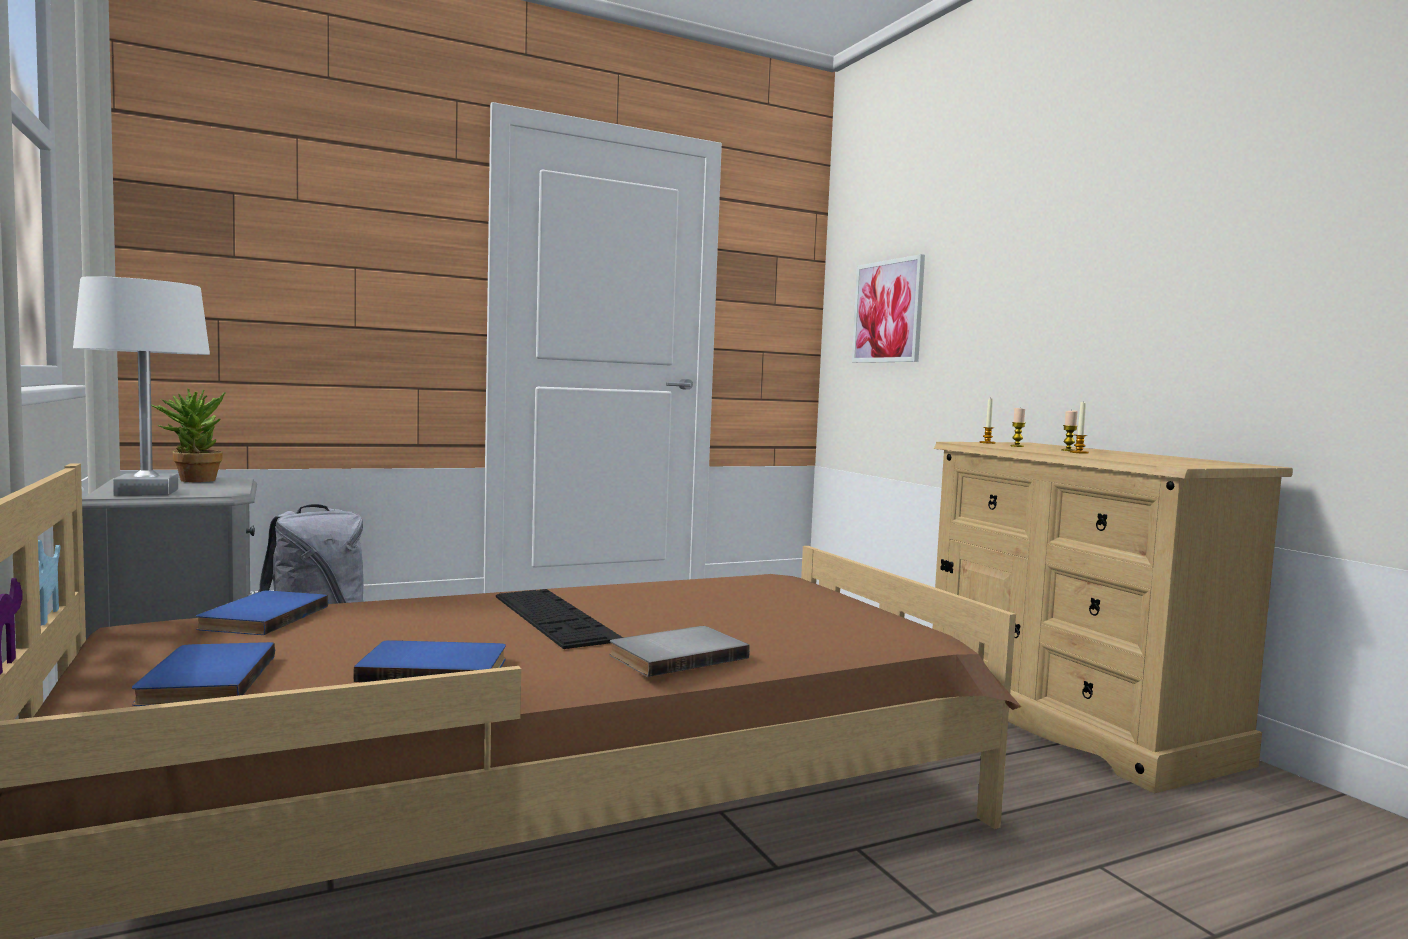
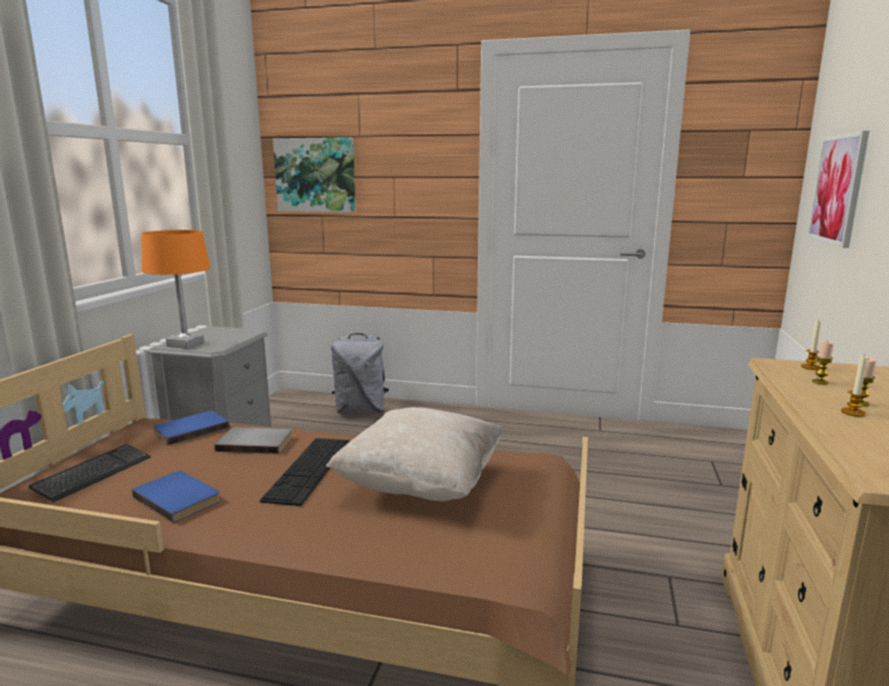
camera: 40 degrees right, 10 degrees up
white table lamp [73,276,210,496] -> orange table lamp [141,230,210,349]
blue book [132,642,275,706] -> keyboard [29,444,151,502]
potted plant [151,388,226,482] -> none
grey book [609,626,750,677] -> grey book moved to [214,427,292,454]
none -> picture [273,137,356,213]
none -> beige pillow [326,407,505,501]

